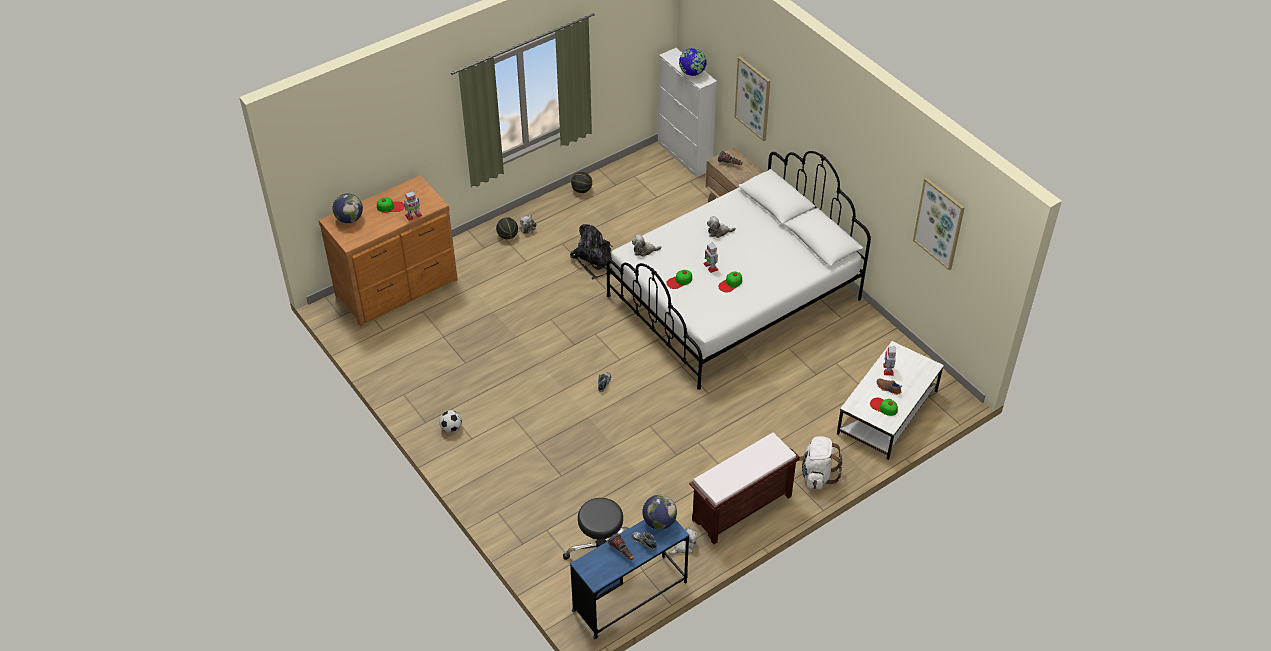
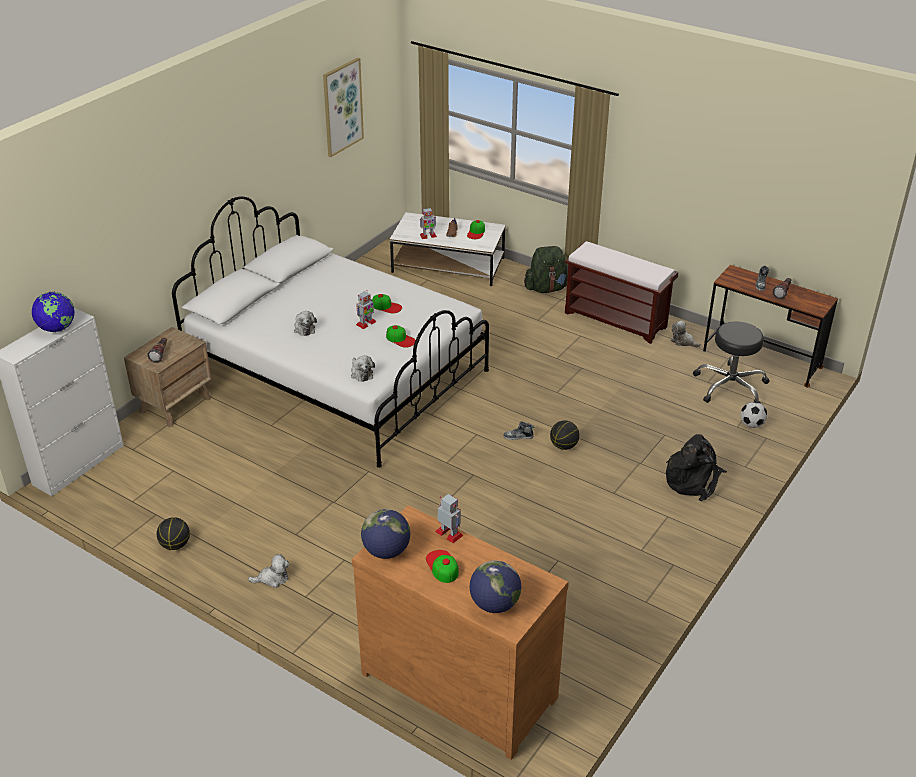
camera: 110 degrees left, 10 degrees down
football [439,410,462,433] -> football moved to [740,402,767,428]
basketball [496,217,518,239] -> basketball moved to [550,420,580,450]
black backpack [570,224,613,279] -> black backpack moved to [666,434,727,501]
blue desk [570,519,689,639] -> brown desk [703,265,838,388]
globe [643,495,677,530] -> globe moved to [361,509,410,559]
picture [734,57,770,141] -> none
white backpack [800,436,842,489] -> green backpack [524,246,568,293]

